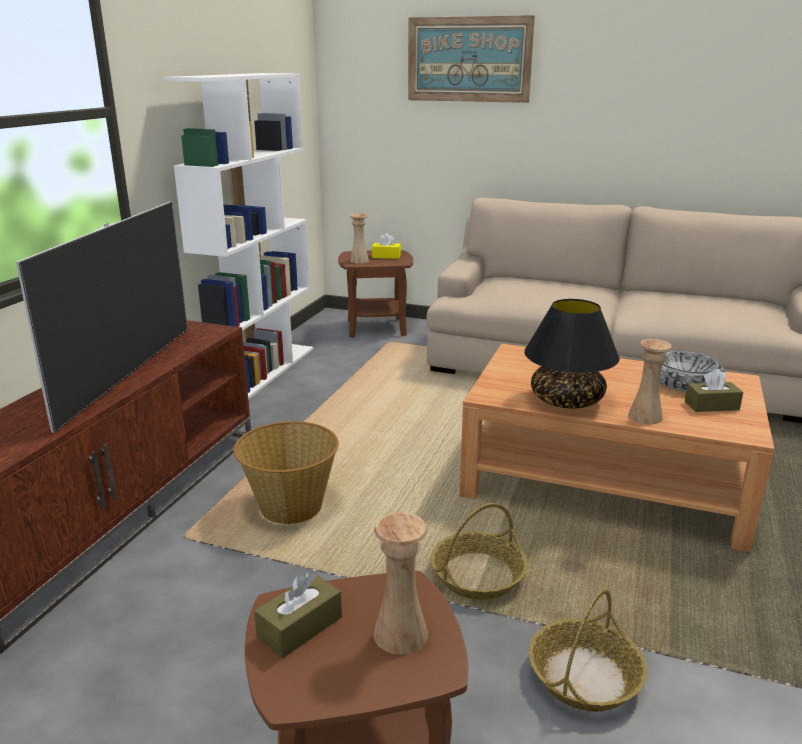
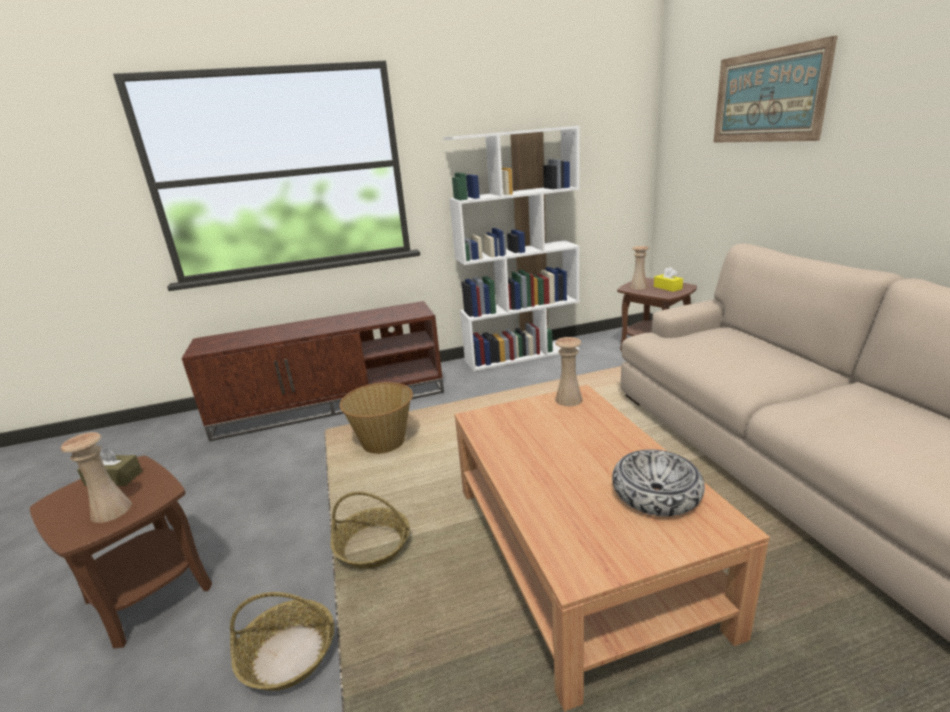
camera: 55 degrees right, 0 degrees up
television [16,202,188,433] -> none
black table lamp [524,299,620,408] -> none
beige vase [628,339,672,424] -> beige vase moved to [555,337,583,406]
brown tissue box [685,369,743,412] -> none

